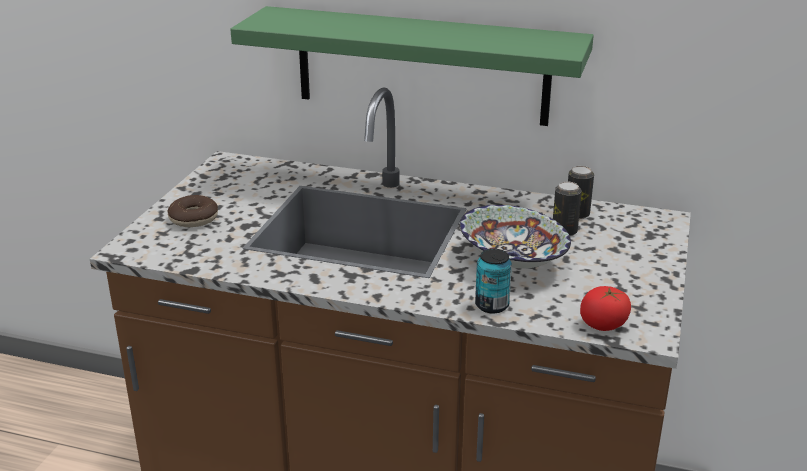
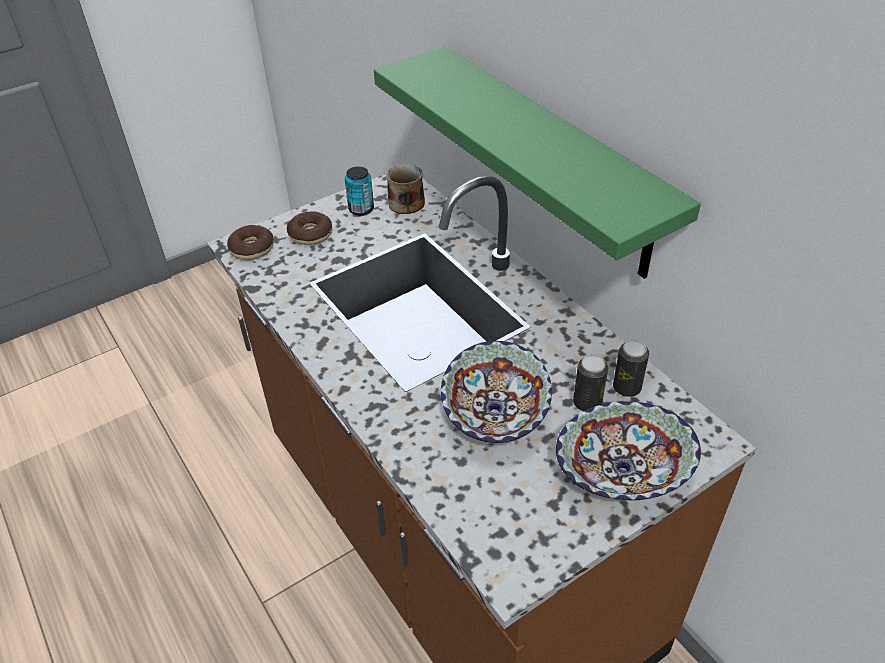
camera: 40 degrees right, 15 degrees up
can [475,249,512,314] -> can moved to [345,167,374,216]
tomato [580,286,631,331] -> none
none -> donut [227,225,274,260]
none -> mug [386,164,425,214]
none -> bowl [556,401,701,501]

